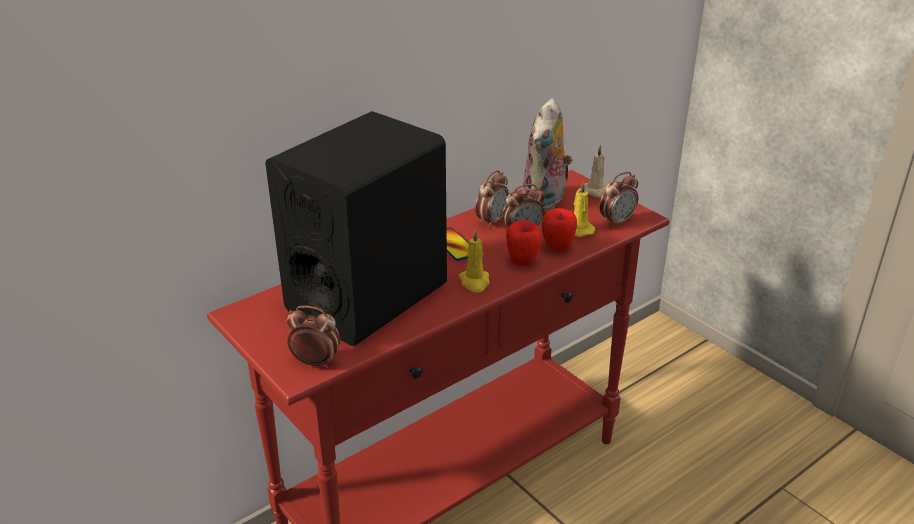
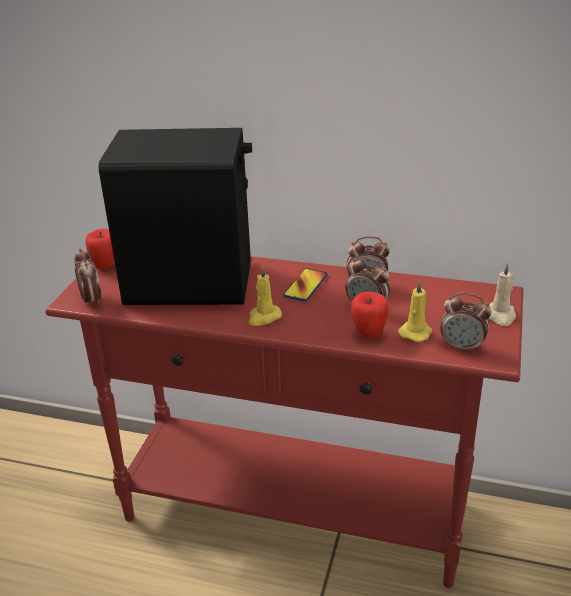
camera: 55 degrees right, 0 degrees up
apple [506,220,542,266] -> apple moved to [85,229,115,270]
plush toy [522,98,573,212] -> none

